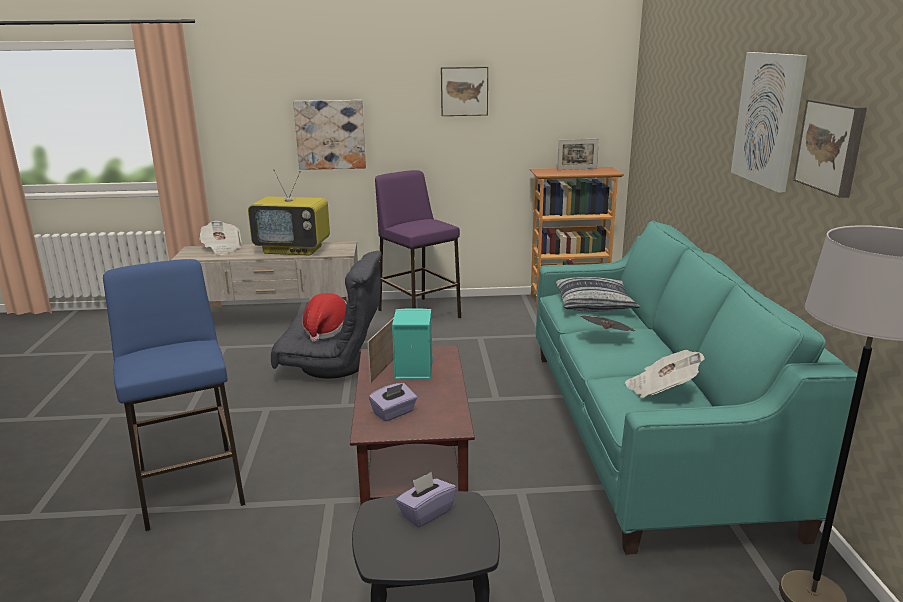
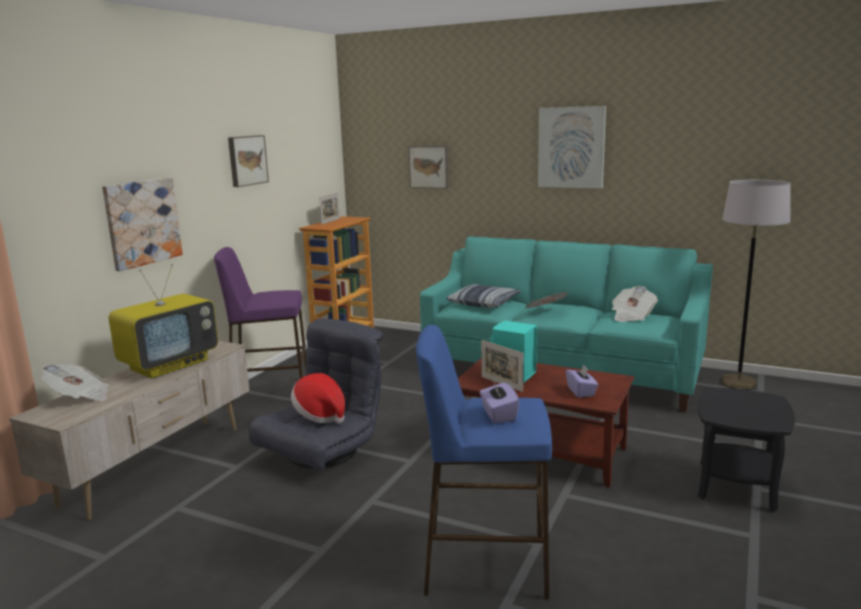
camera: 60 degrees left, 5 degrees down
purple tissue box [396,472,456,528] -> purple tissue box moved to [479,381,519,423]
picture [793,99,867,198] -> picture moved to [409,146,449,189]

